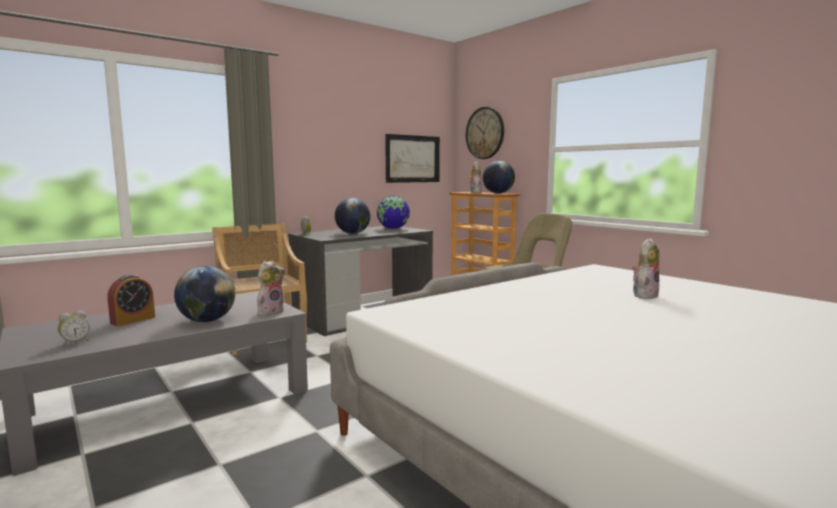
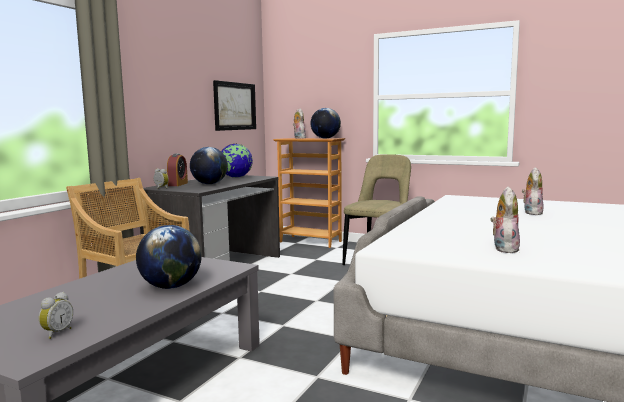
camera: 25 degrees left, 0 degrees up
alarm clock [107,274,155,326] -> alarm clock moved to [167,153,188,186]
plush toy [257,260,285,316] -> plush toy moved to [490,187,520,253]
wall clock [466,107,504,159] -> none

